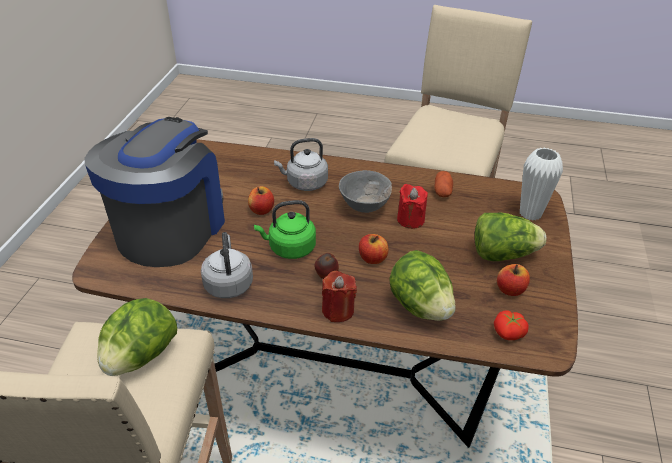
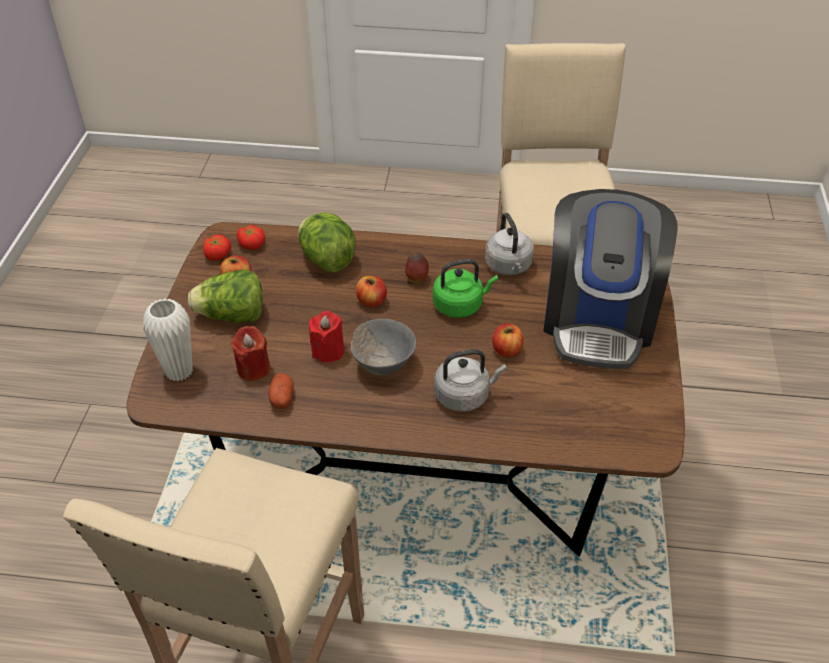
camera: 175 degrees right, 5 degrees up
lettuce [97,298,177,376] -> none
red candle [322,271,357,322] -> red candle moved to [231,326,270,381]
none -> tomato [203,234,231,261]

